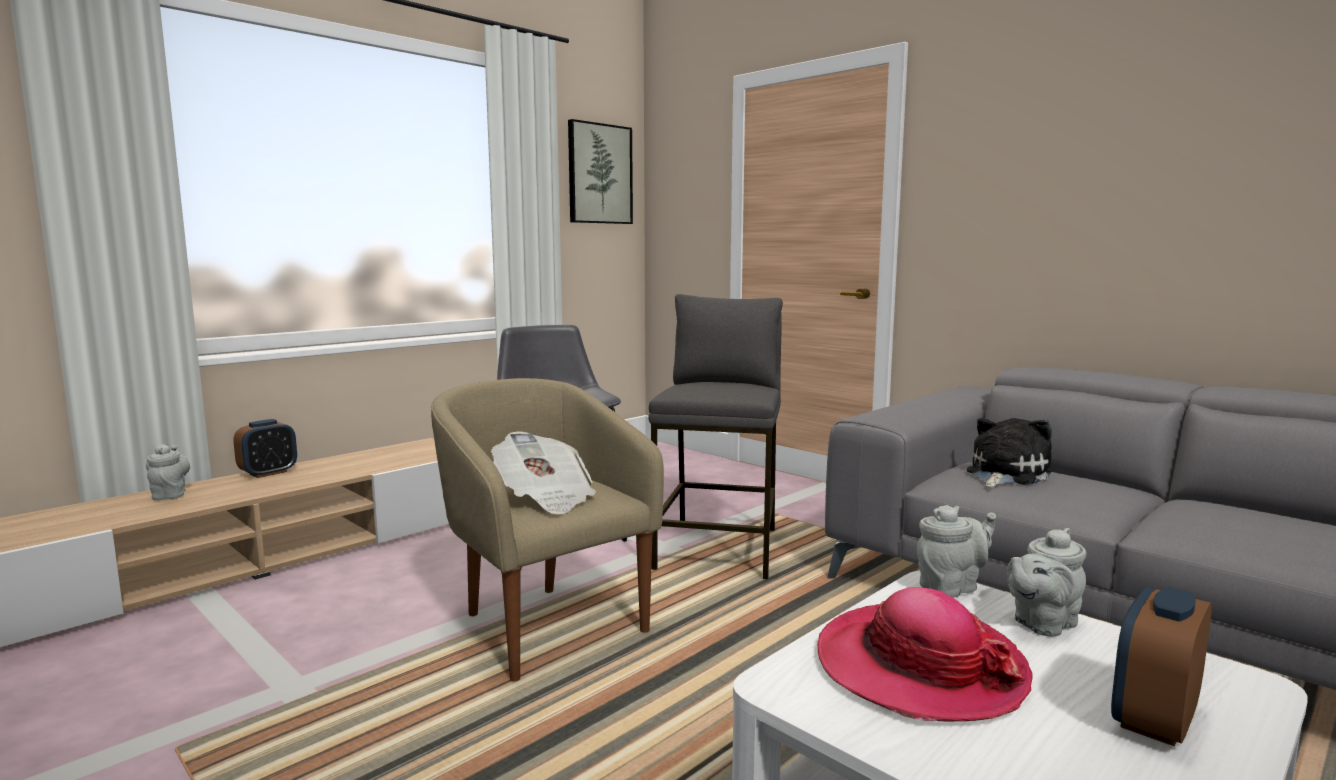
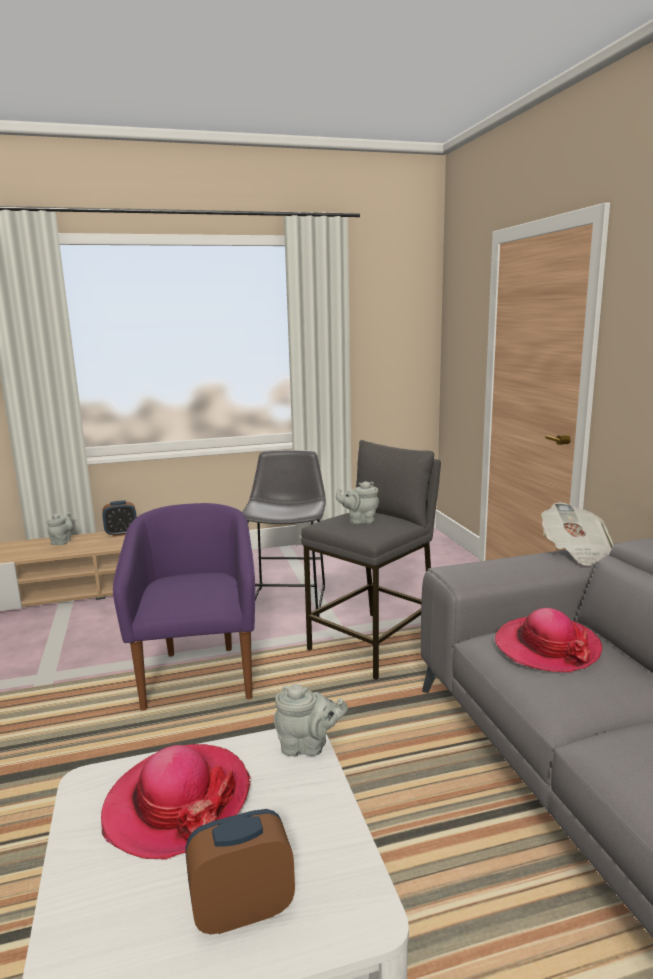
camera: 30 degrees right, 5 degrees up
beige armchair [431,378,664,682] -> purple armchair [113,503,255,711]
newspaper [491,432,596,515] -> newspaper moved to [541,502,614,566]
picture [568,119,633,224] -> none
plush toy [967,418,1052,488] -> hat [495,608,603,673]
grey teapot [1007,528,1086,637] -> grey teapot moved to [336,481,379,524]

